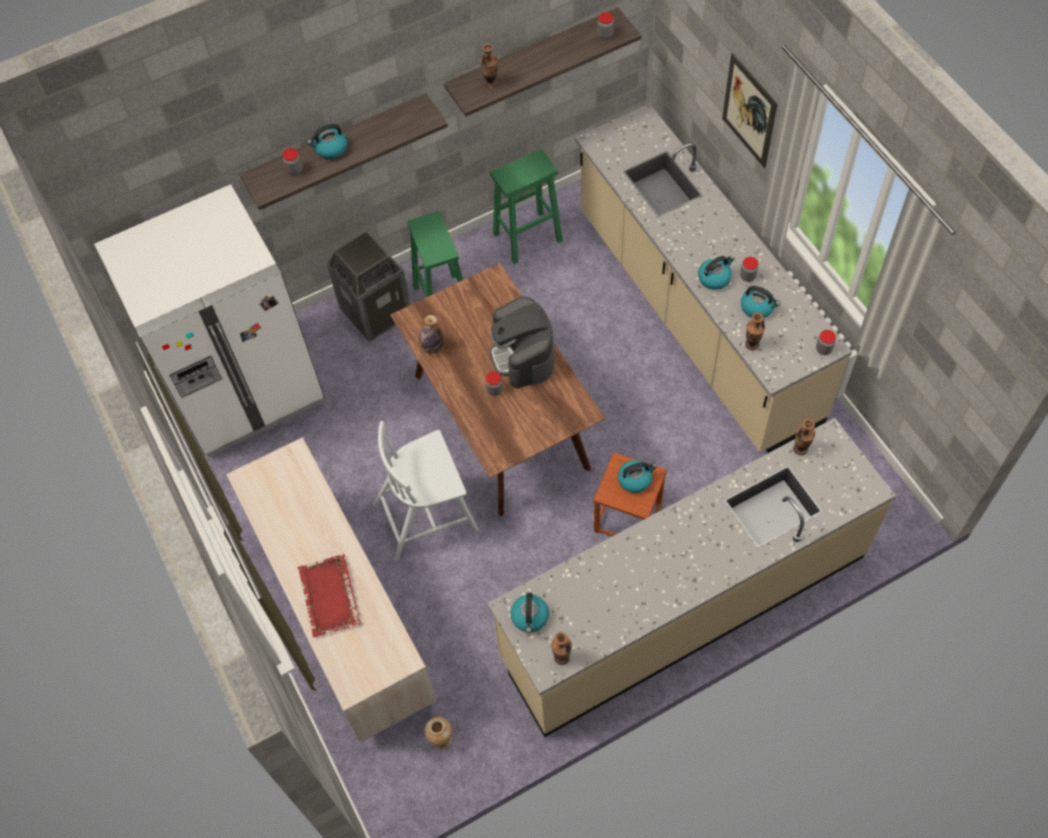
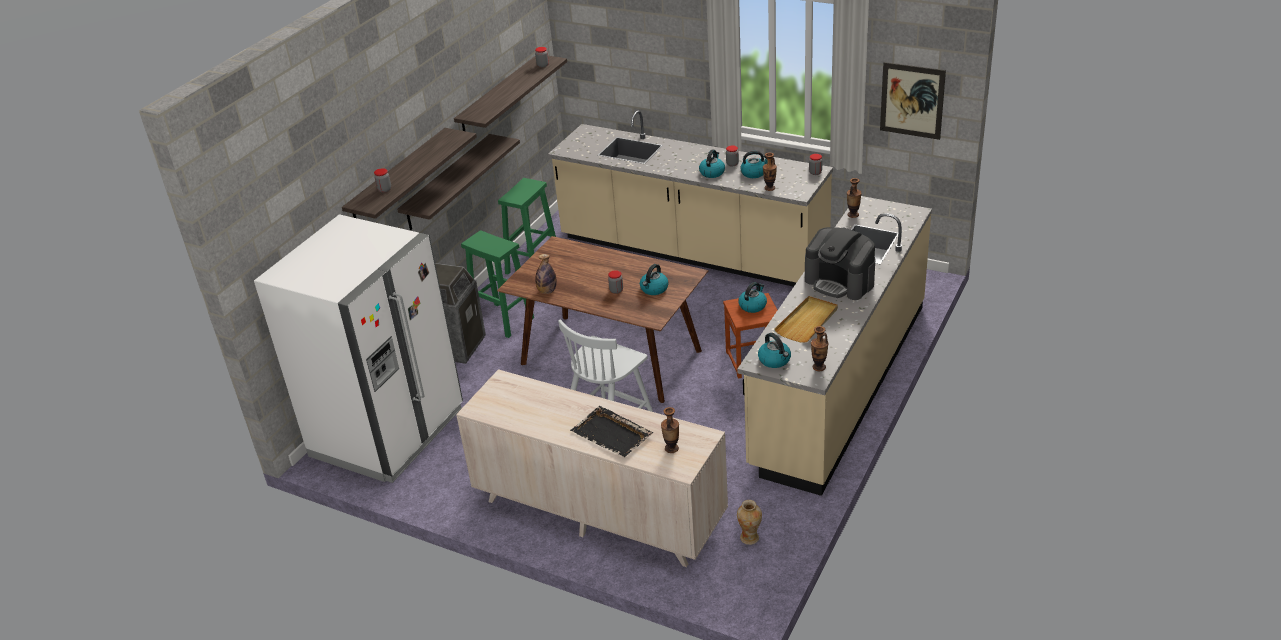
camera: 35 degrees left, 25 degrees down
red tray [297,554,361,638] -> black tray [570,406,653,457]
kettle [307,124,347,159] -> kettle moved to [640,264,669,295]
vase [480,44,498,88] -> vase moved to [661,407,679,453]
coffee machine [490,296,554,389] -> coffee machine moved to [805,227,875,300]
picture [722,53,778,168] -> picture moved to [880,62,946,140]
none -> shelf [397,134,520,230]
none -> beige tray [774,296,838,343]

